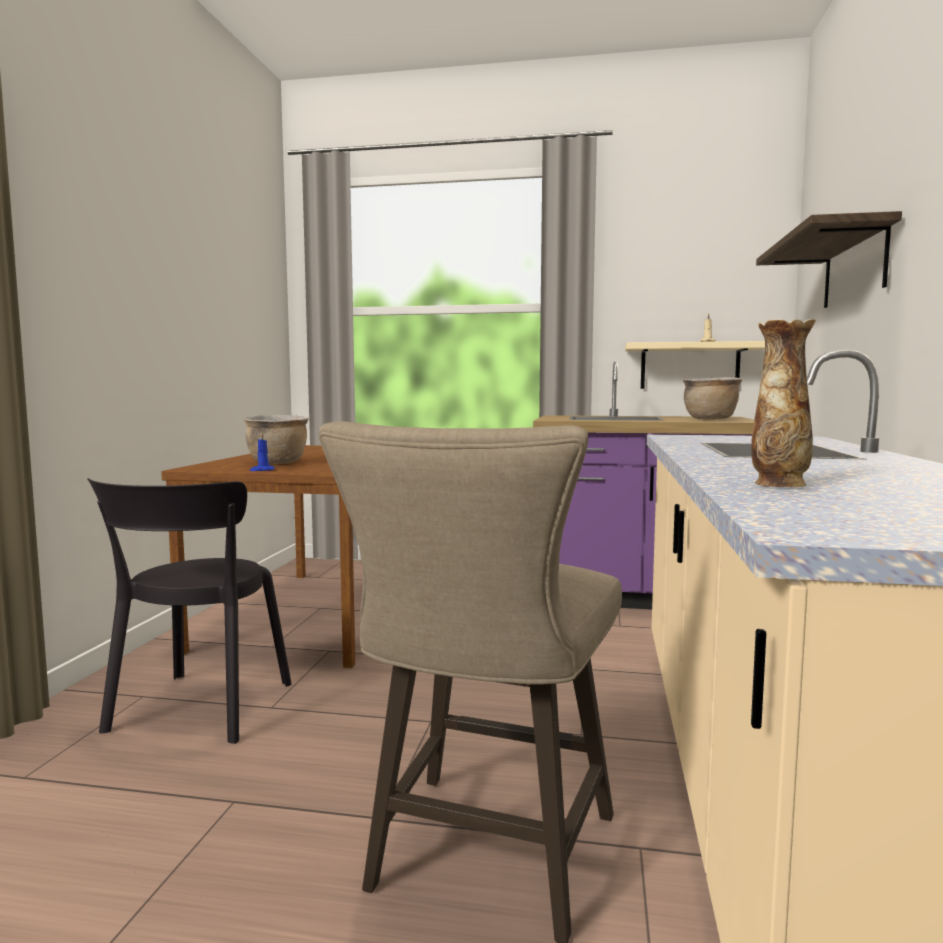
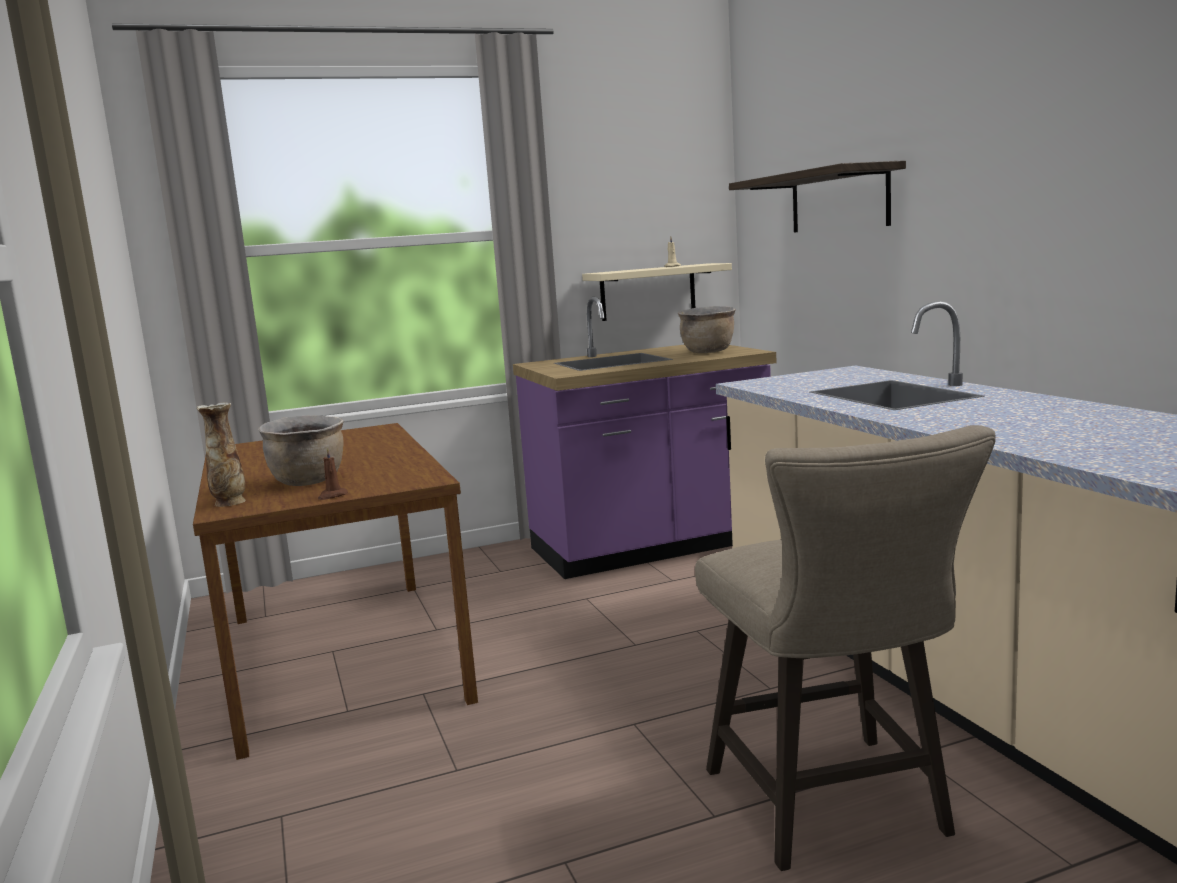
camera: 30 degrees left, 5 degrees up
black chair [87,478,292,744] -> none
blue candle [250,433,275,471] -> brown candle [318,448,348,500]
vase [751,319,816,487] -> vase moved to [196,402,246,507]

